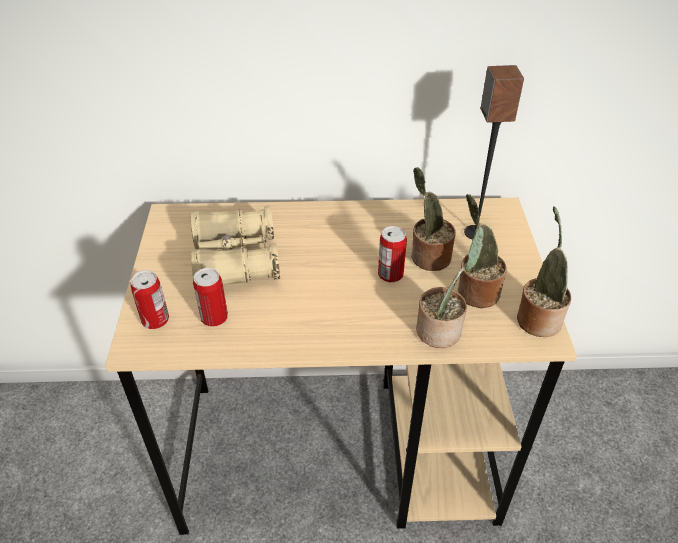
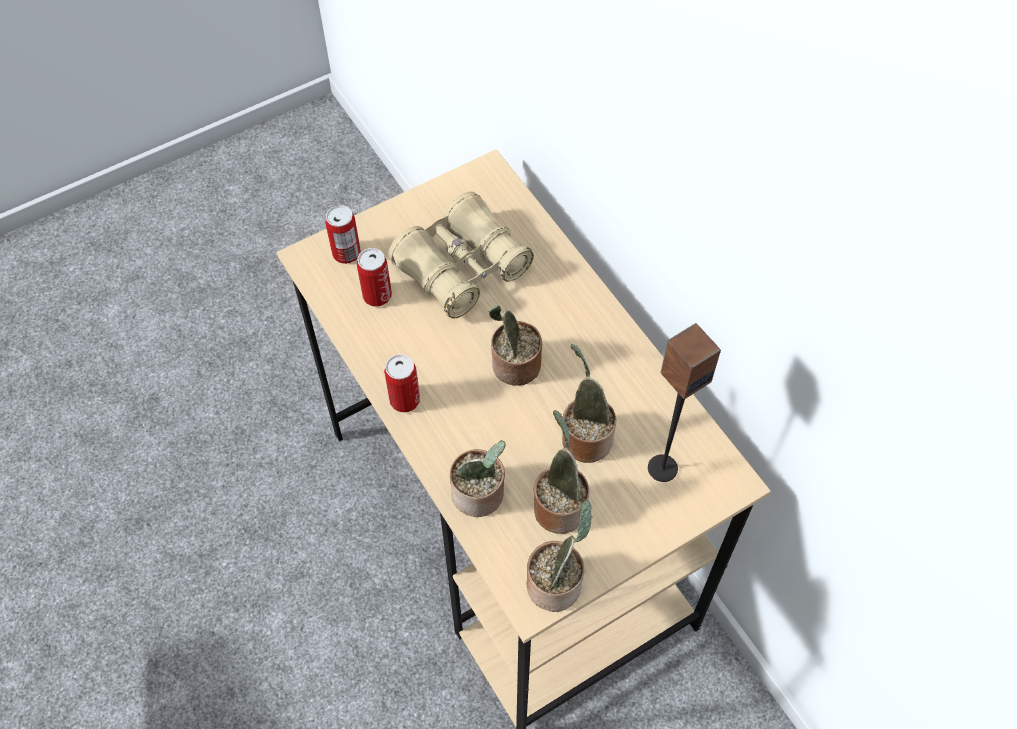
camera: 60 degrees right, 15 degrees up
can [378,226,407,283] -> can moved to [384,354,420,412]
none -> potted plant [489,306,542,386]

